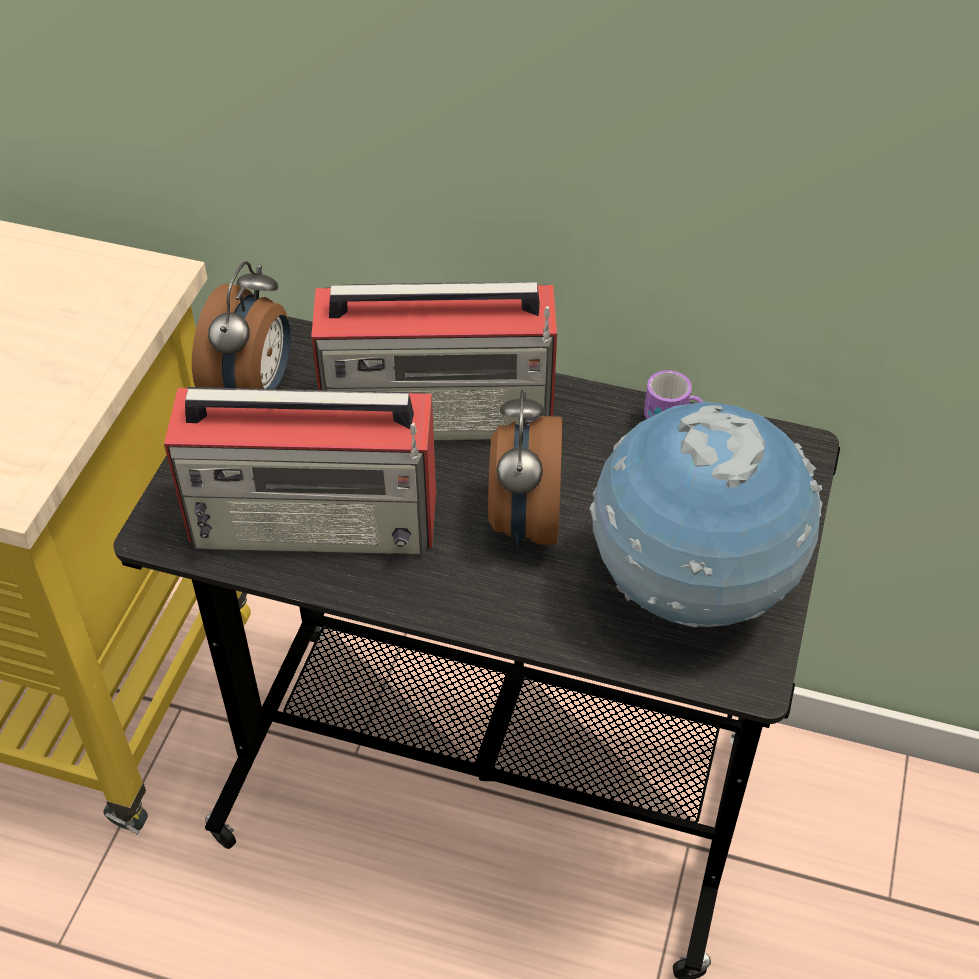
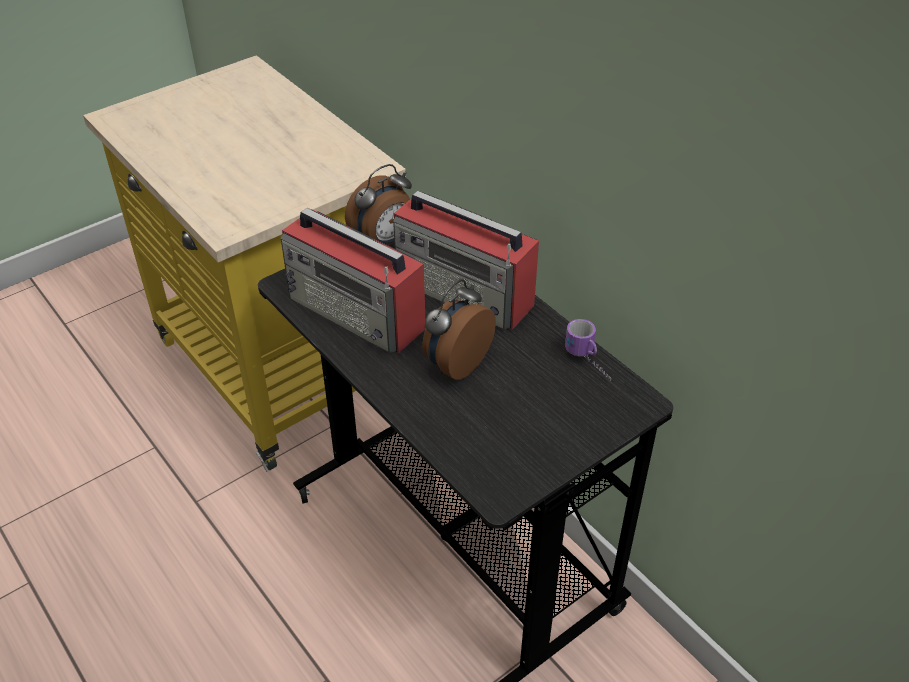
camera: 35 degrees right, 5 degrees down
globe [590,402,822,627] -> none

